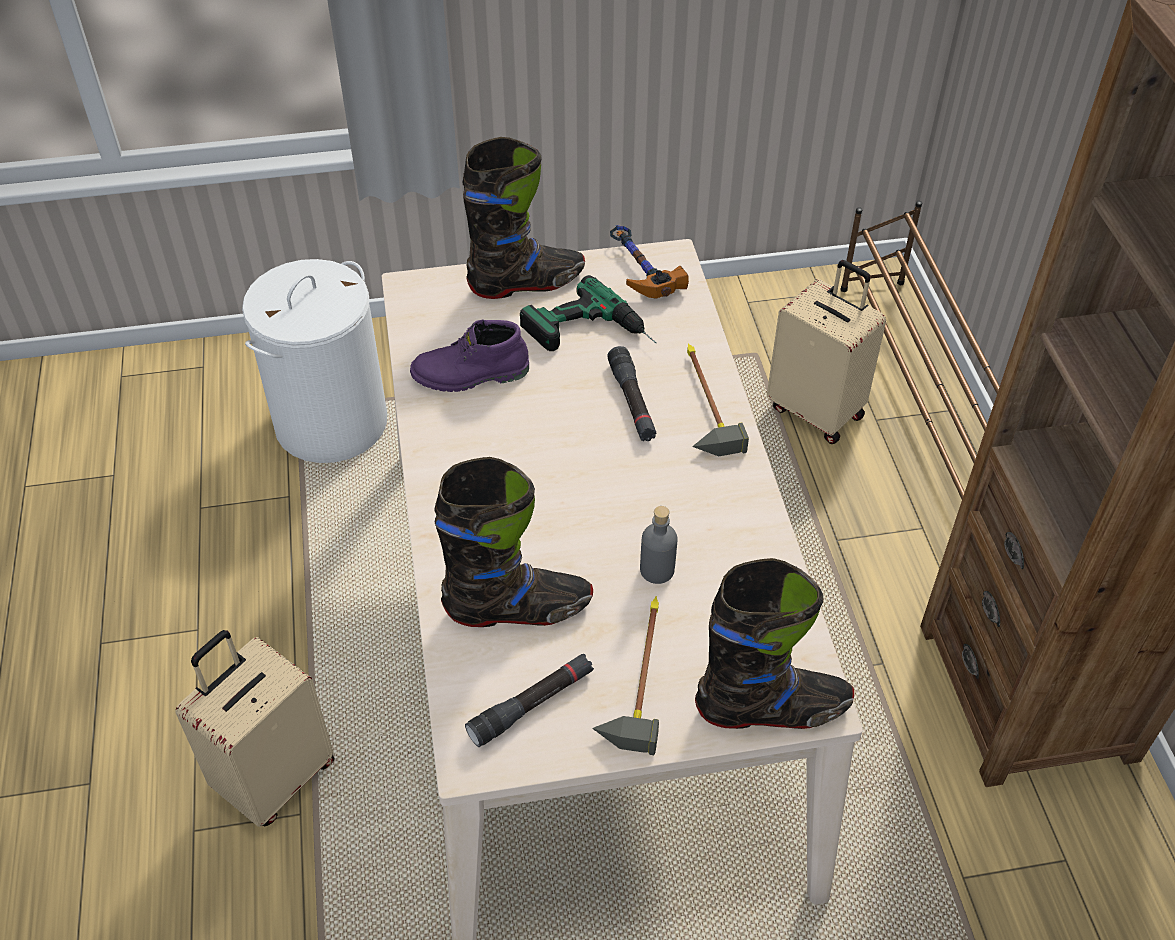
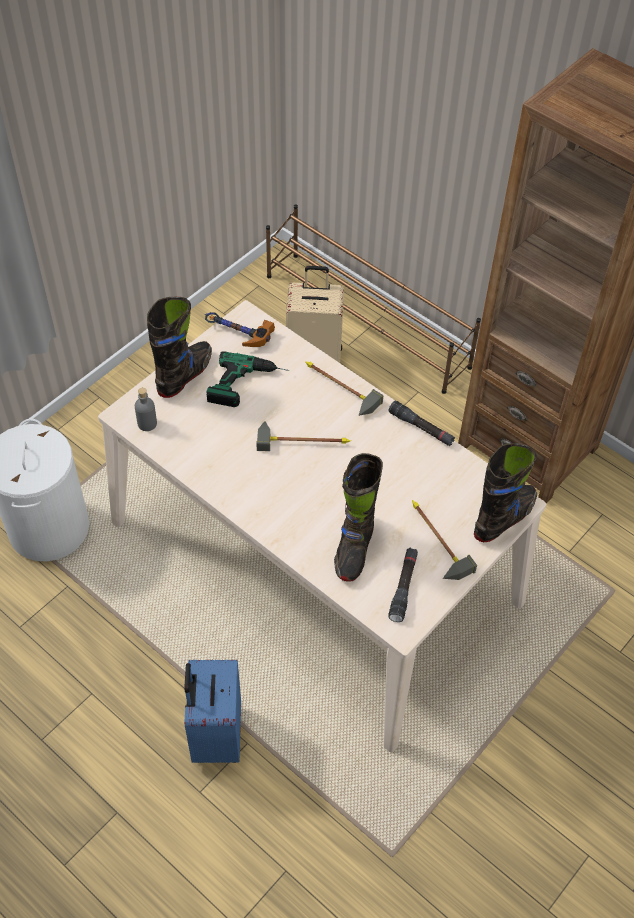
camera: 40 degrees left, 5 degrees up
beige suitcase [175,630,334,827] -> blue suitcase [184,660,241,763]
purple boot [410,319,529,392] -> none
black boot [435,457,593,627] -> black boot turned 150 degrees clockwise [334,453,383,582]
black flashlight [607,346,657,441] -> black flashlight moved to [388,400,455,446]
grey bottle [640,506,677,584] -> grey bottle moved to [135,388,157,431]
none -> hammer [256,421,351,451]

